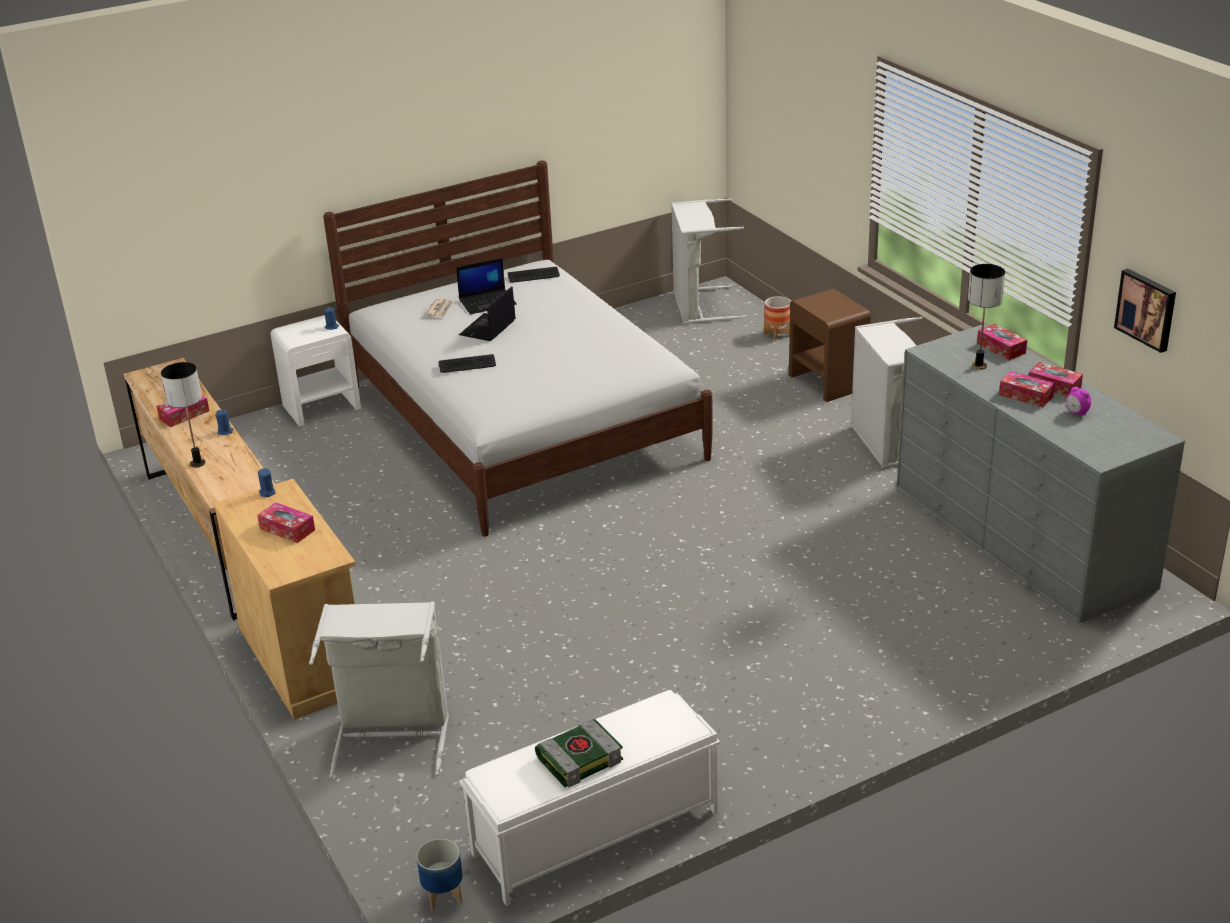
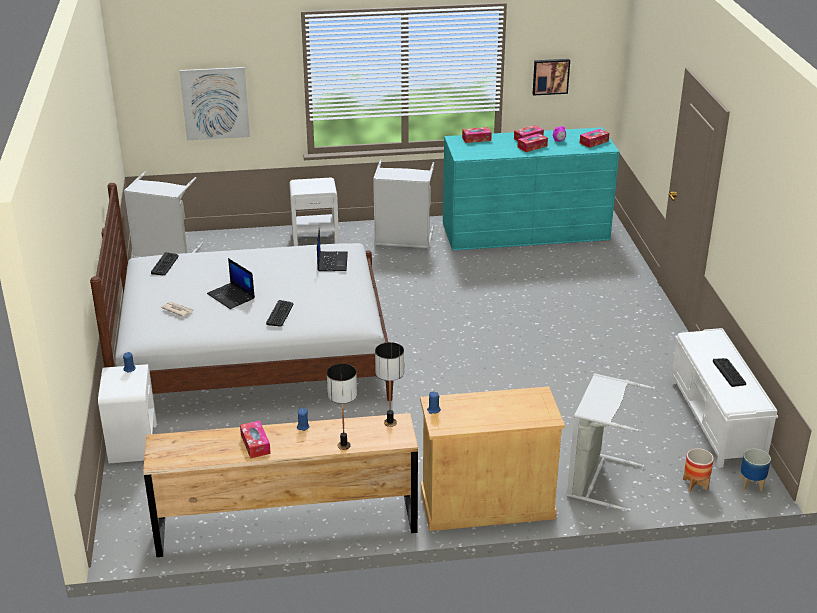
camera: 70 degrees left, 0 degrees up
tissue box [257,502,315,543] -> tissue box moved to [580,129,609,148]
laptop [456,258,517,314] -> laptop moved to [317,228,348,271]
book [535,719,623,788] -> keyboard [713,358,746,387]
planter [764,296,791,341] -> planter moved to [683,448,714,492]
brown nightstand [789,289,871,402] -> white nightstand [289,178,339,246]
grey dresser [897,324,1185,624] -> turquoise dresser [443,127,619,251]
table lamp [968,264,1005,370] -> table lamp moved to [375,342,404,427]
none -> picture [180,67,250,140]

